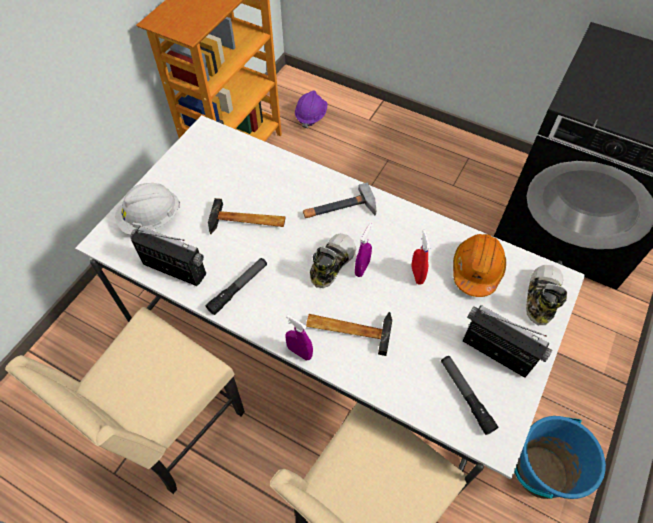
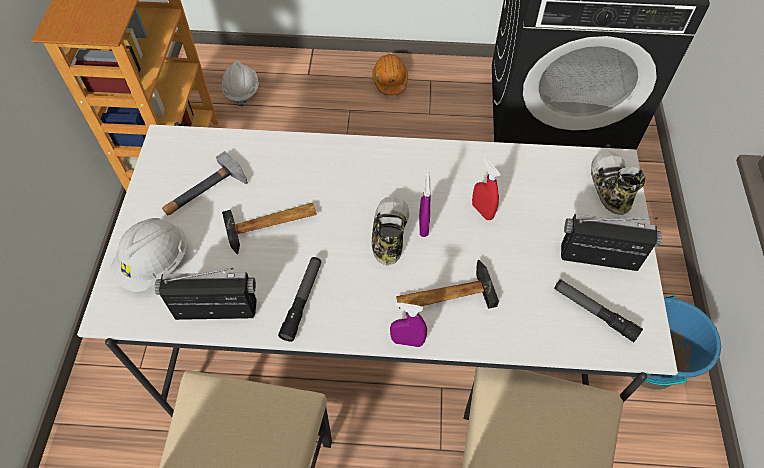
camera: 25 degrees left, 0 degrees up
purple hard hat [295,90,327,128] -> white hard hat [222,61,259,107]
hammer [303,183,377,218] -> hammer moved to [162,151,248,215]
orange hard hat [453,234,506,297] -> orange hard hat moved to [372,54,408,96]

